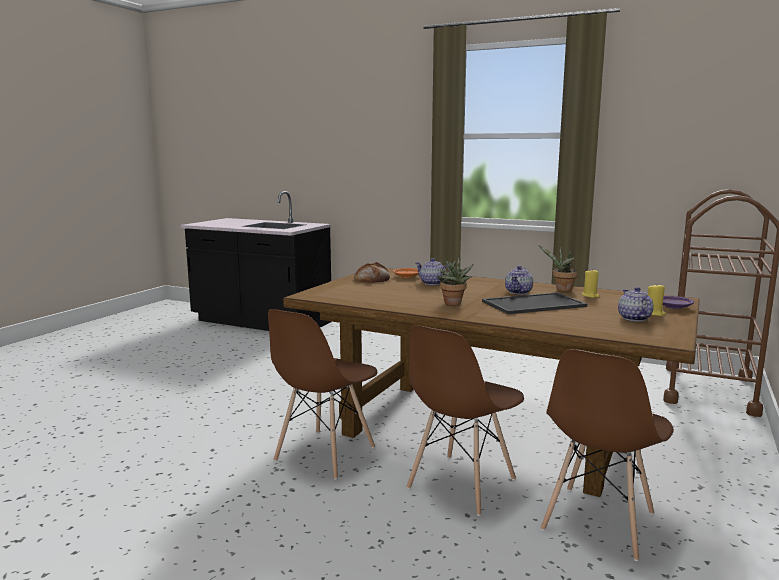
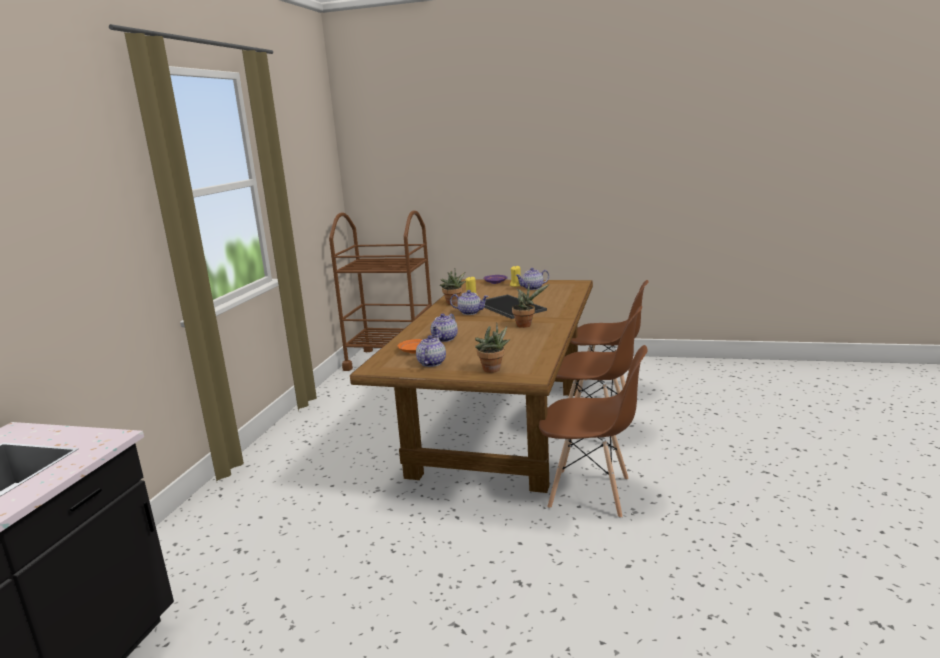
camera: 100 degrees left, 5 degrees up
bread [354,262,390,283] -> teapot [416,335,446,367]
none -> potted plant [475,324,510,373]

